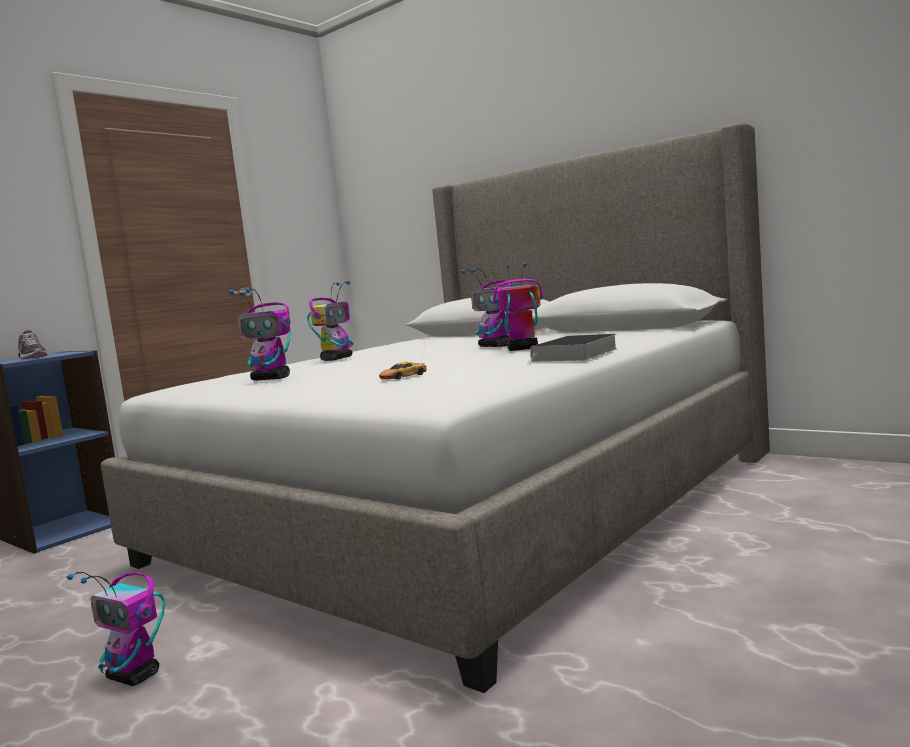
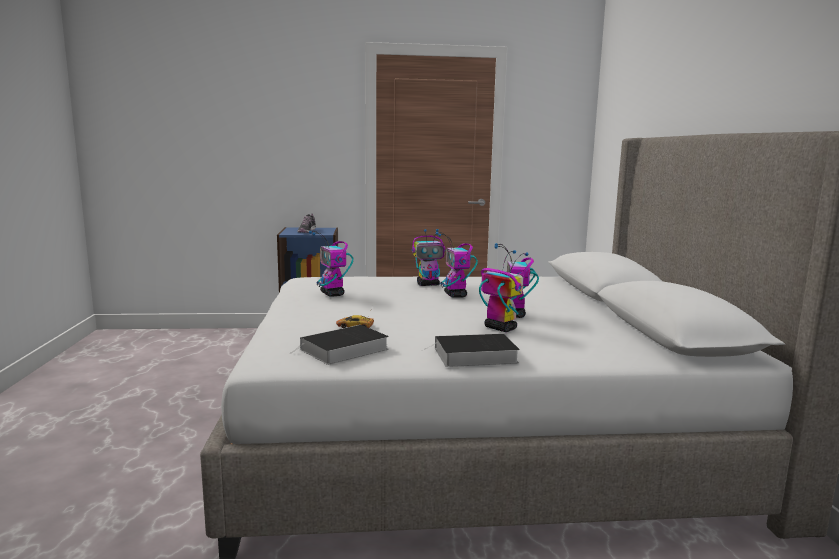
camera: 45 degrees right, 5 degrees up
toy robot [67,572,165,686] -> toy robot moved to [436,232,478,298]
none -> book [289,325,389,365]

